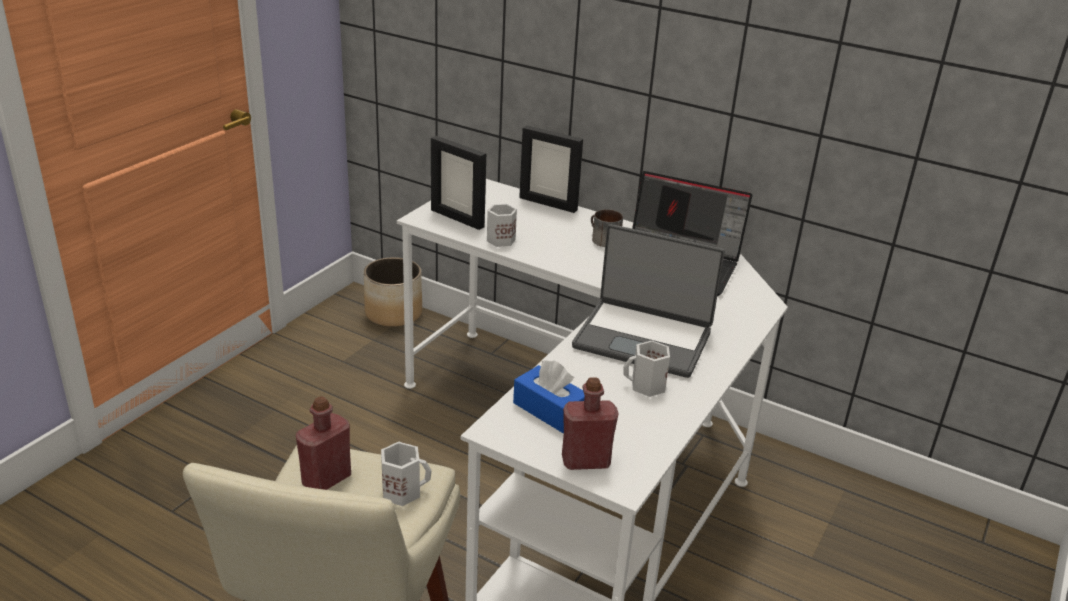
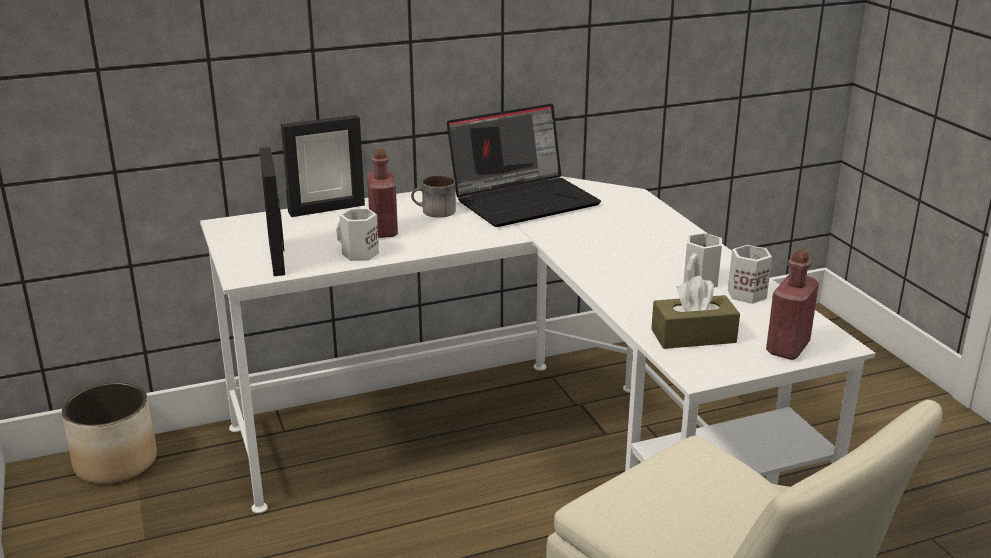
camera: 50 degrees left, 5 degrees down
red bottle [296,396,351,490] -> red bottle moved to [367,149,398,238]
white mug [381,442,432,506] -> white mug moved to [728,245,772,304]
picture frame [431,136,486,230] -> picture frame turned 90 degrees clockwise [259,147,285,276]
blue tissue box [513,360,585,434] -> brown tissue box [651,276,740,349]
laptop [572,224,725,378] -> none

